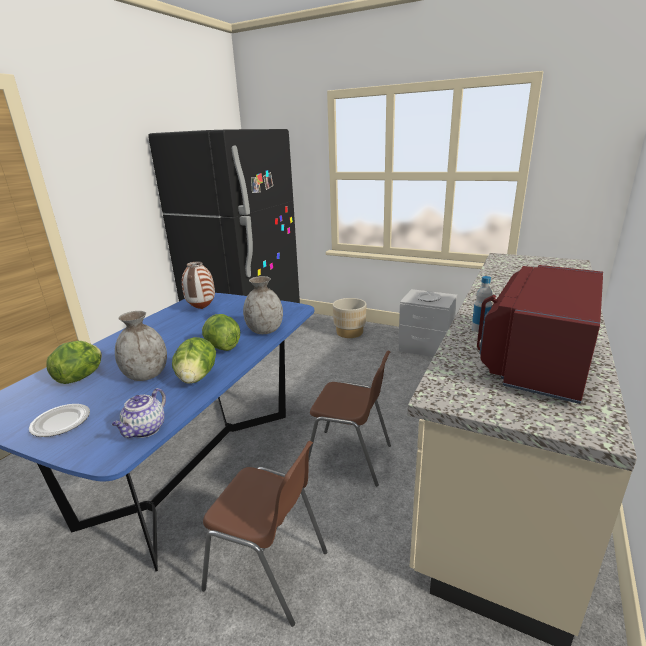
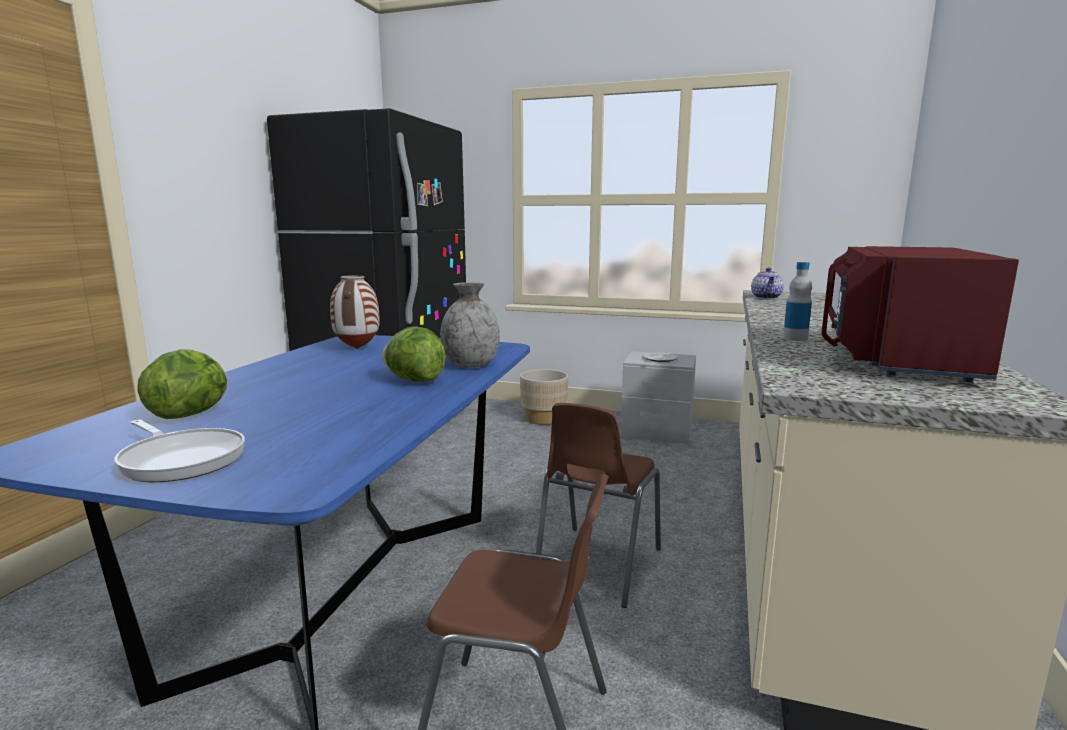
camera: 10 degrees left, 10 degrees down
plate [29,404,90,437] -> frying pan [114,420,245,482]
teapot [112,388,166,438] -> teapot moved to [751,268,784,299]
grey vase [115,311,167,381] -> none
lettuce [172,337,216,384] -> none
brown chair [308,351,391,486] -> brown chair turned 105 degrees clockwise [536,403,661,608]

